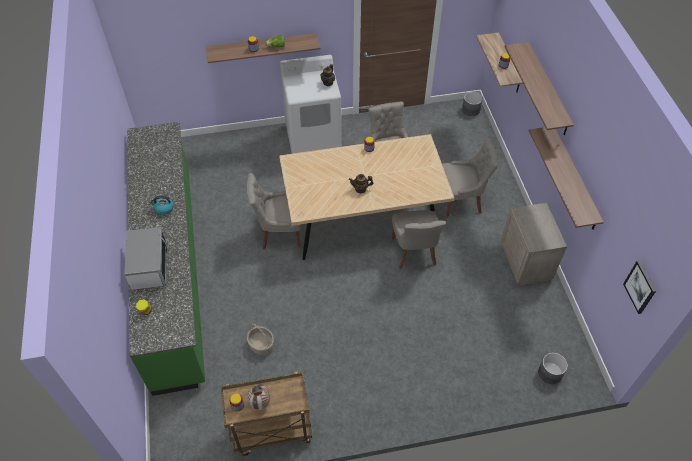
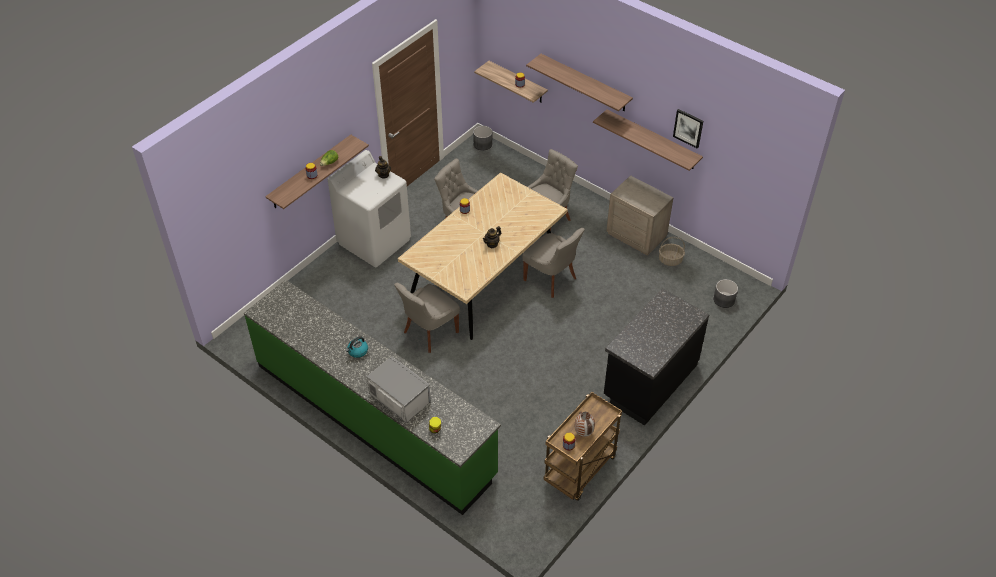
camera: 40 degrees left, 5 degrees down
basket [247,323,274,355] -> basket moved to [659,237,685,266]
picture [623,260,656,314] -> picture moved to [673,109,703,149]
none -> black counter [604,288,709,426]

